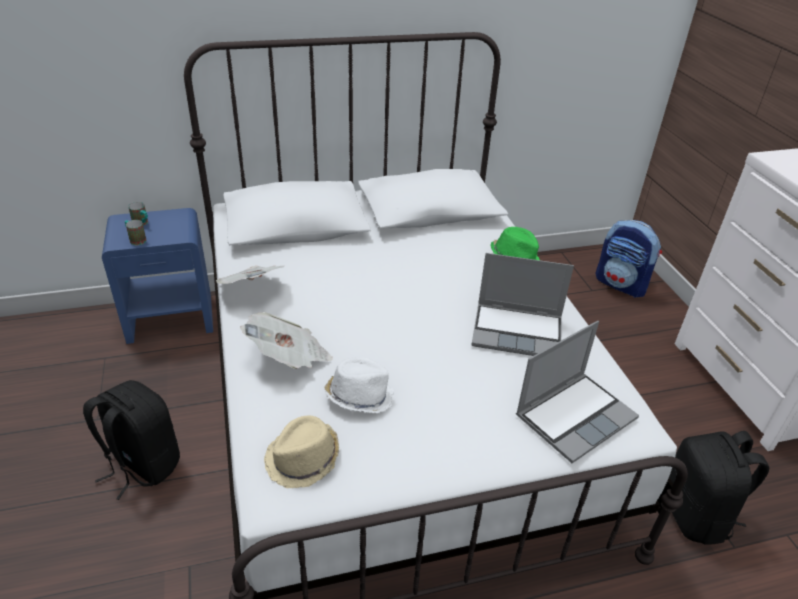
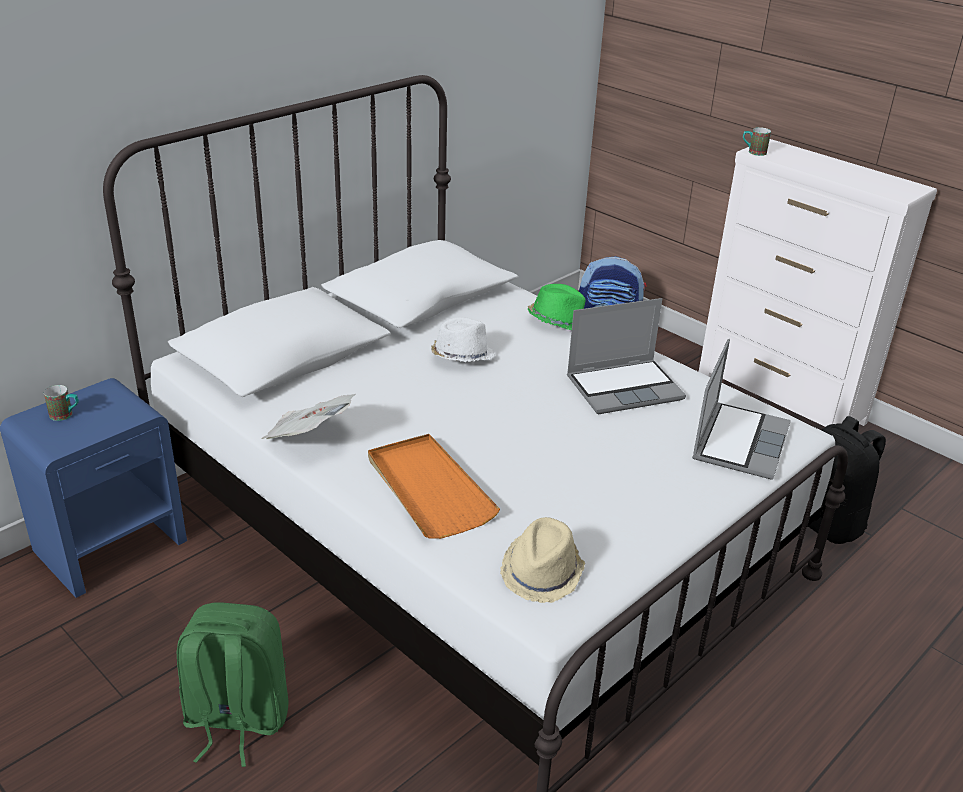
camera: 30 degrees left, 5 degrees down
black backpack [83,380,180,500] -> green backpack [177,602,288,767]
mug [125,220,146,245] -> mug moved to [743,127,771,156]
newspaper [240,312,333,369] -> orange tray [368,434,500,539]
white hat [324,357,394,413] -> white hat moved to [431,317,495,362]

